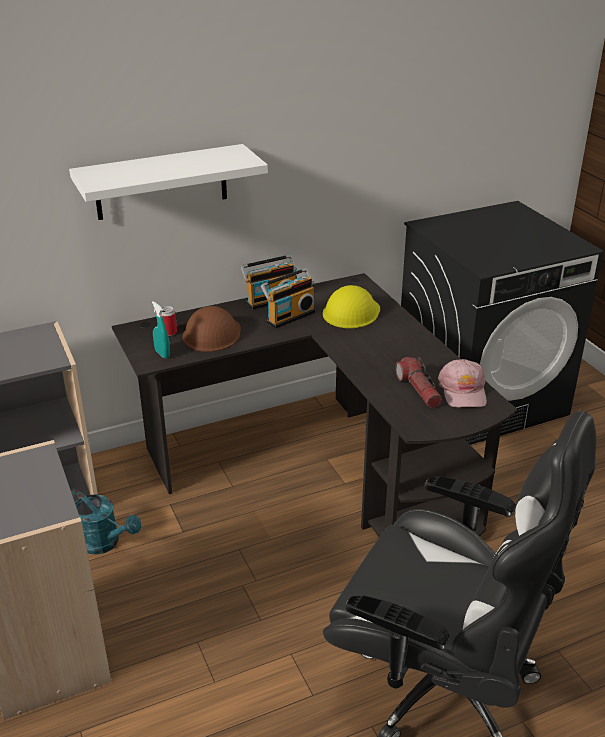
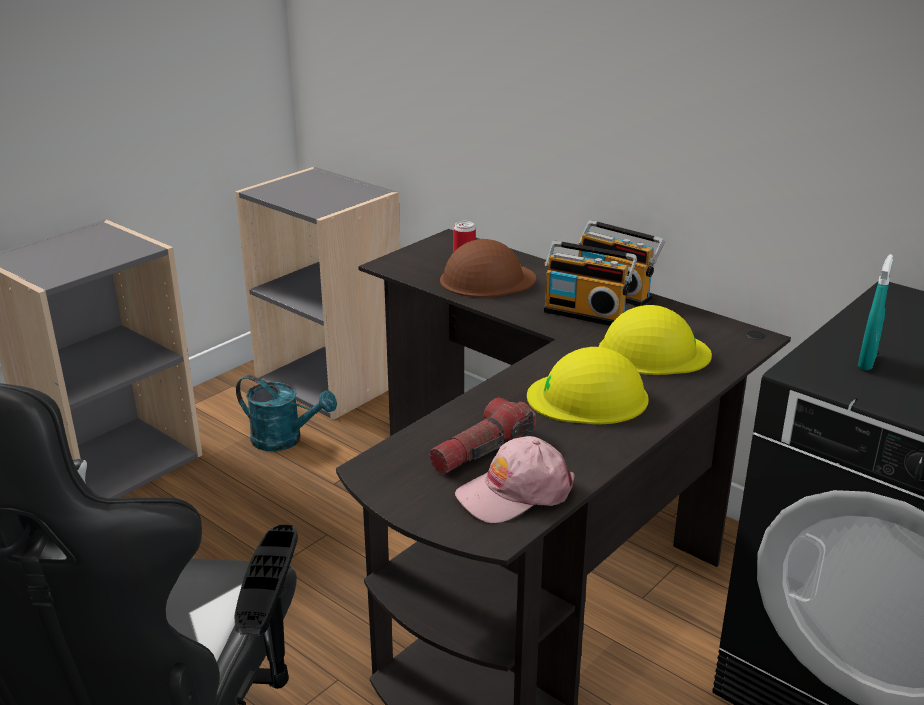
camera: 65 degrees right, 5 degrees down
white shelf [69,144,268,220] -> none
turquoise watering can [71,490,141,555] -> turquoise watering can turned 75 degrees counterclockwise [236,375,337,451]
turquoise spray bottle [152,301,170,359] -> turquoise spray bottle moved to [858,254,893,370]
none -> yellow hard hat [527,347,649,424]

